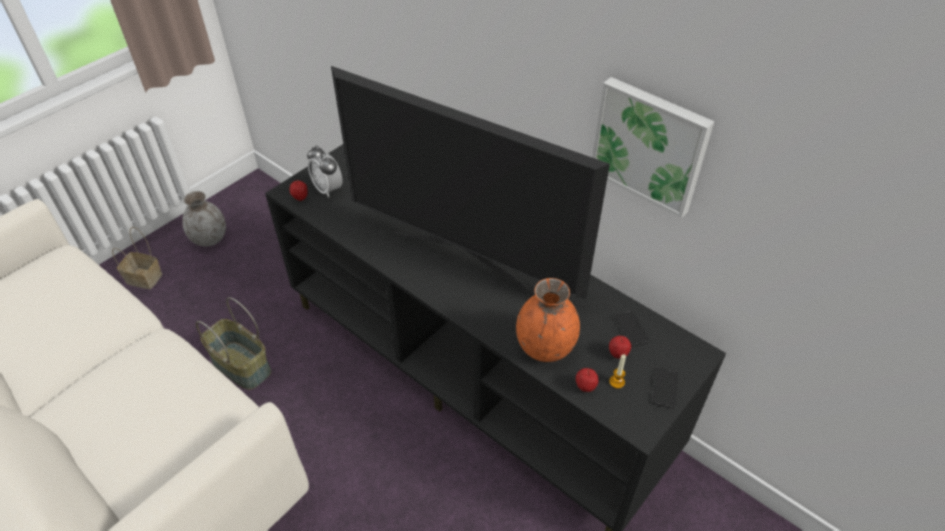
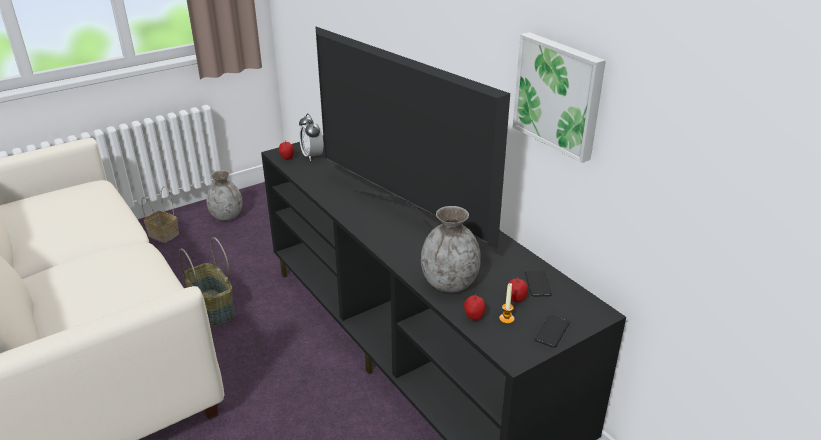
camera: 15 degrees right, 15 degrees down
orange vase [516,278,580,362] -> grey vase [421,206,481,293]

